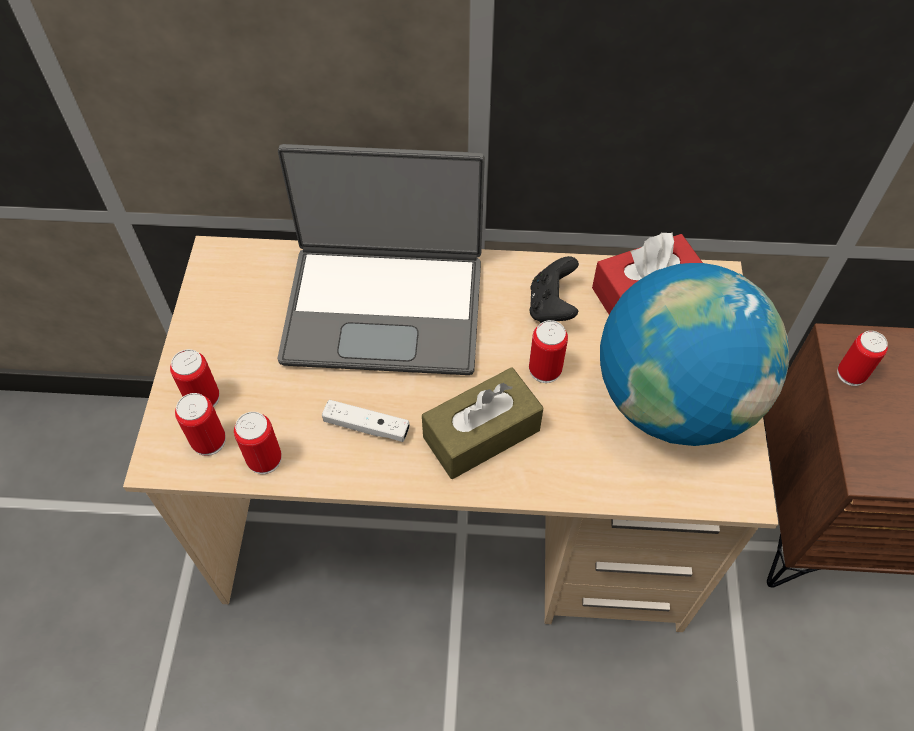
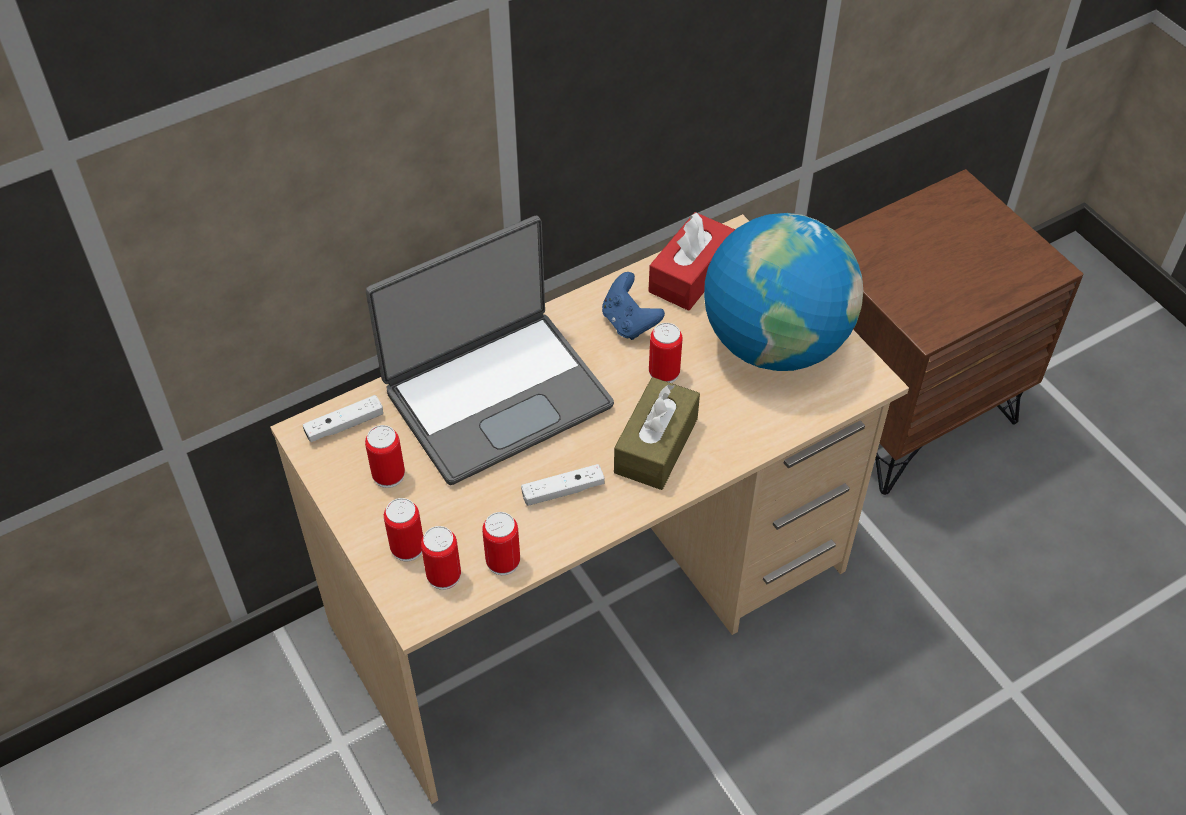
camera: 35 degrees left, 5 degrees down
black game controller [529,256,579,323] -> blue game controller [602,272,665,340]
can [837,331,888,386] -> can moved to [365,425,405,488]
none -> white game controller [303,395,383,442]

